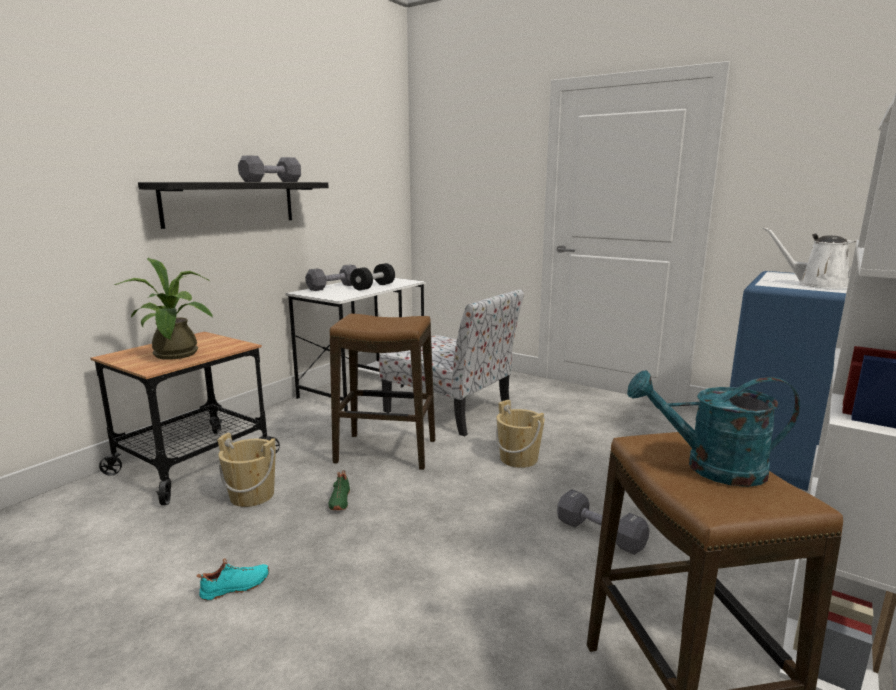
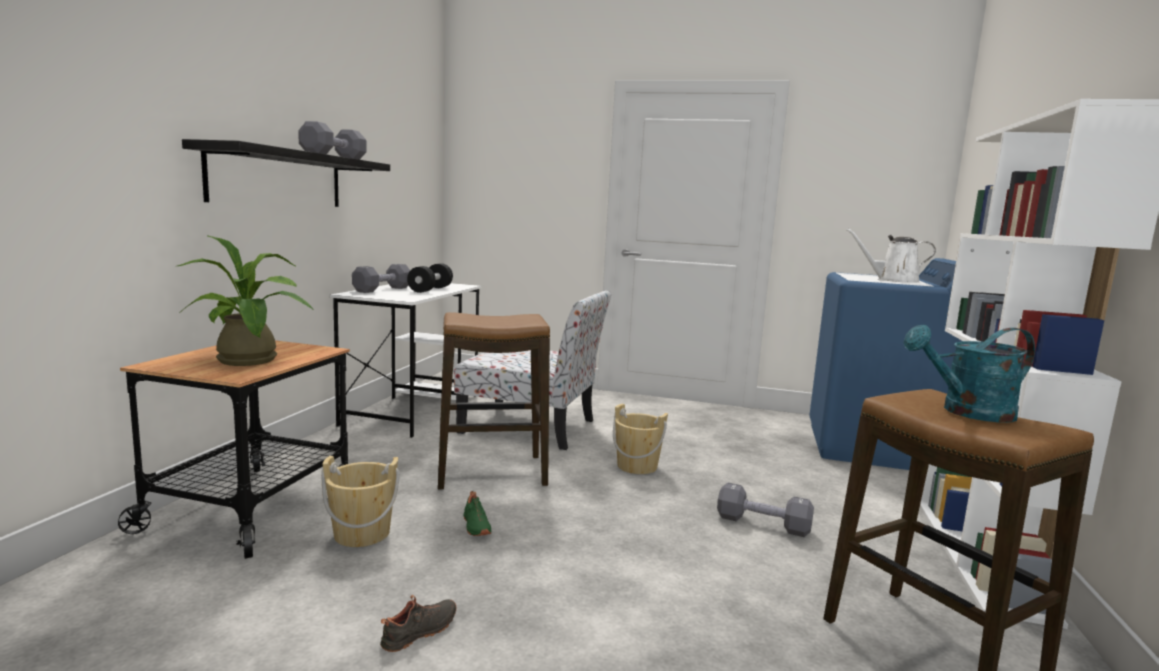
camera: 20 degrees left, 5 degrees down
turquoise shoe [197,558,269,600] -> black shoe [380,595,456,652]

